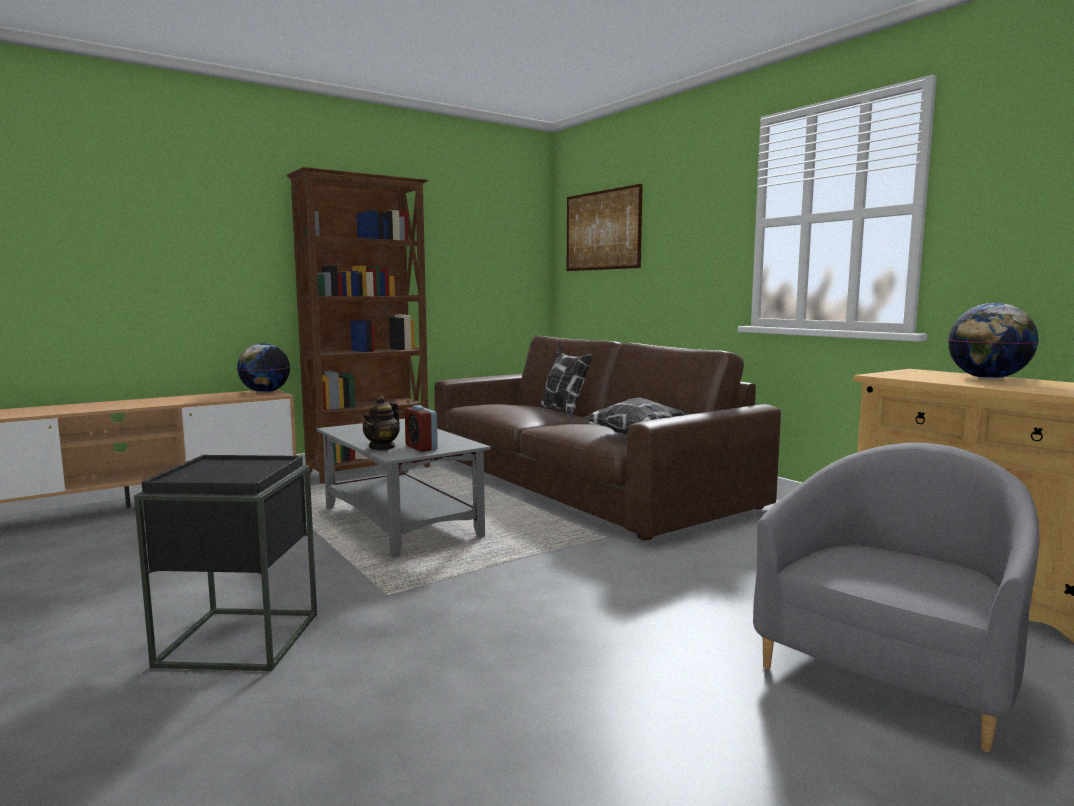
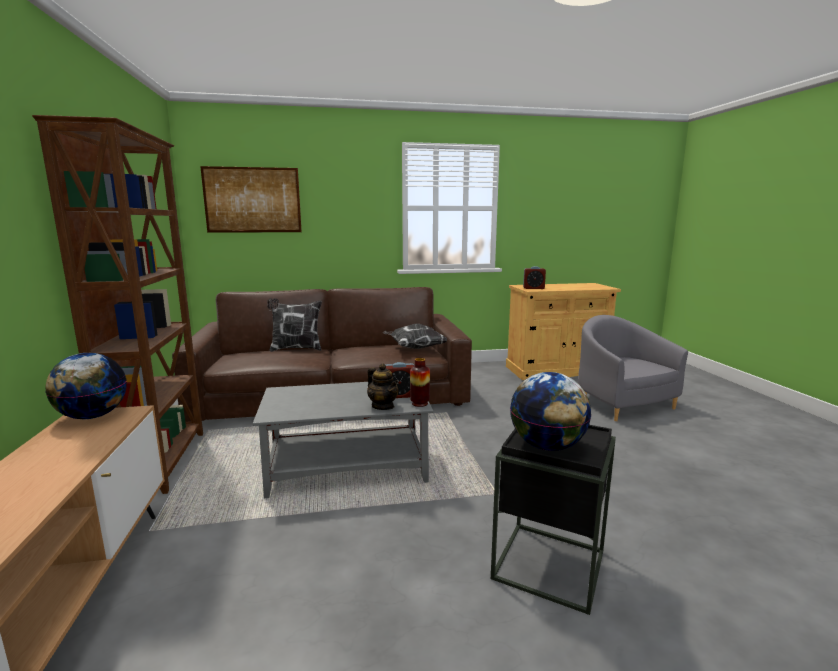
camera: 65 degrees left, 5 degrees up
globe [948,303,1039,379] -> globe moved to [510,372,591,451]
none -> vase [410,358,430,407]
none -> alarm clock [523,266,546,289]

